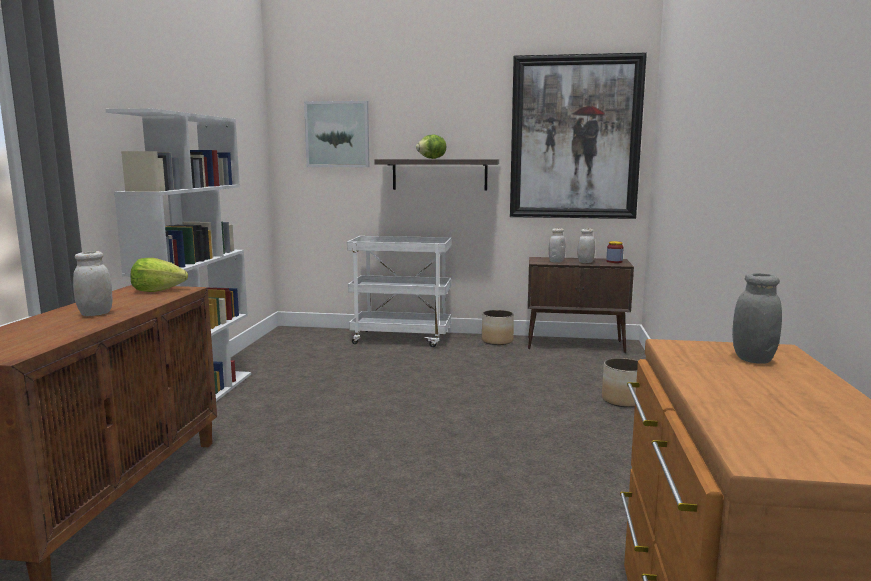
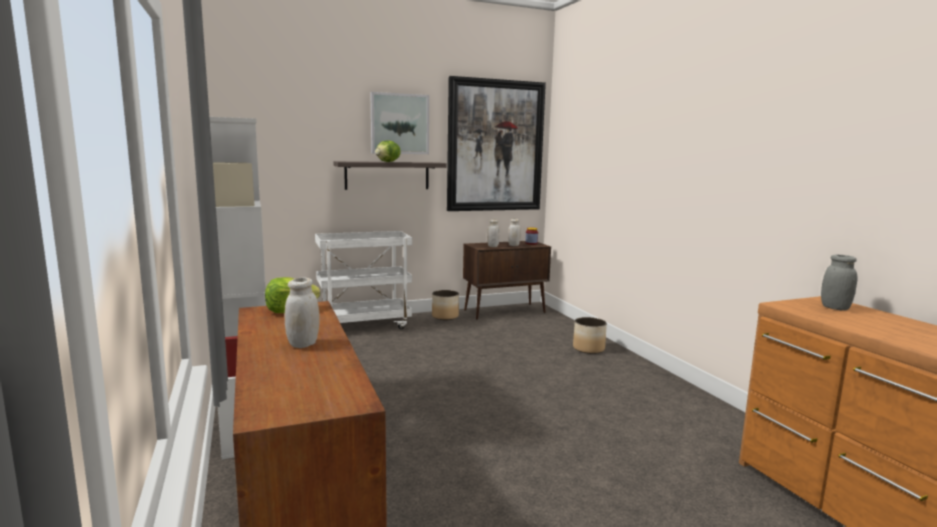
camera: 30 degrees left, 0 degrees up
picture [304,101,369,167] -> picture moved to [371,92,429,154]

